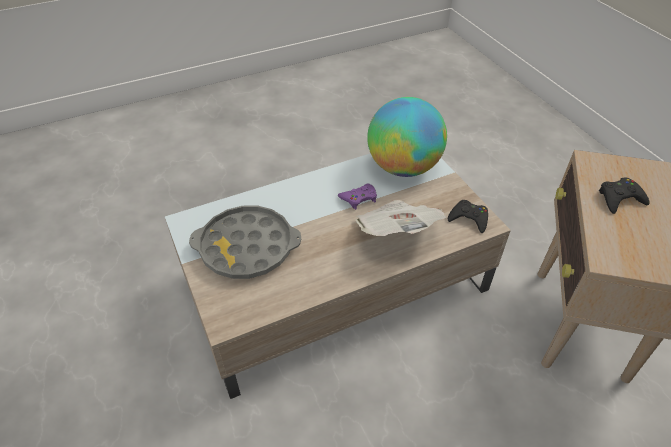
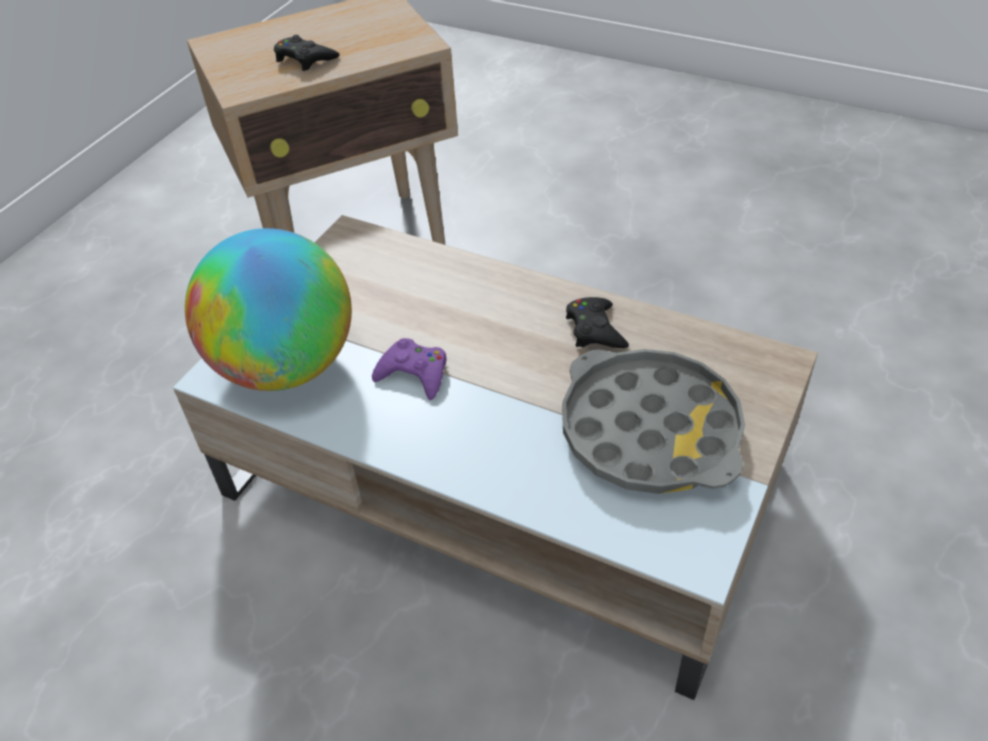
camera: 125 degrees left, 0 degrees up
newspaper [355,200,446,236] -> none
black game controller [448,200,488,233] -> black game controller moved to [566,297,629,348]

